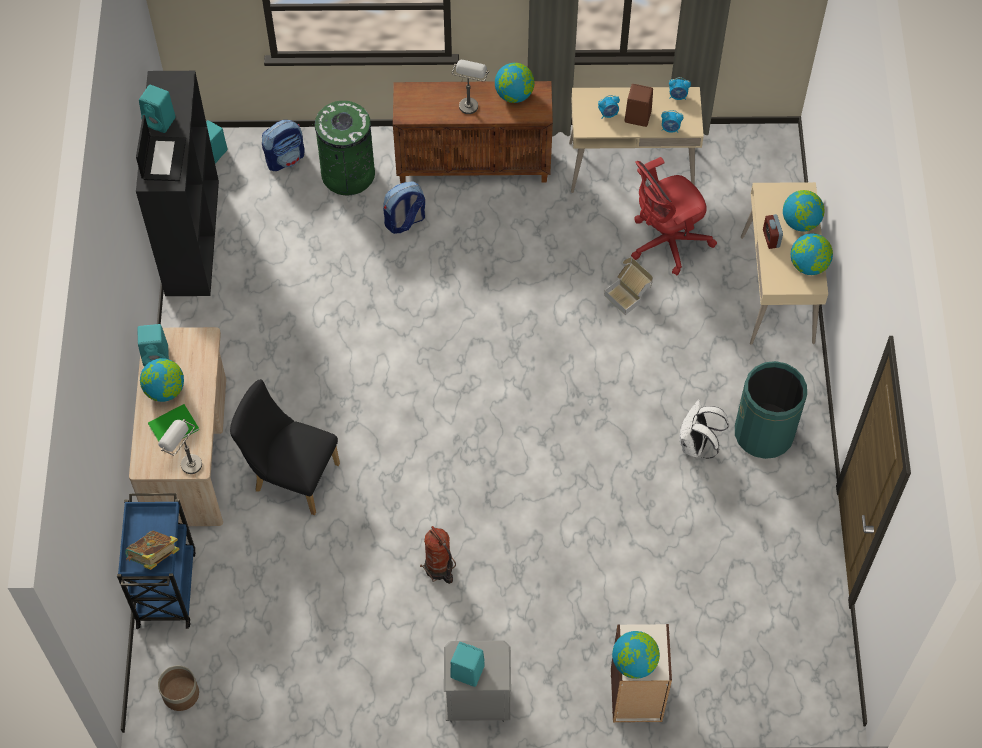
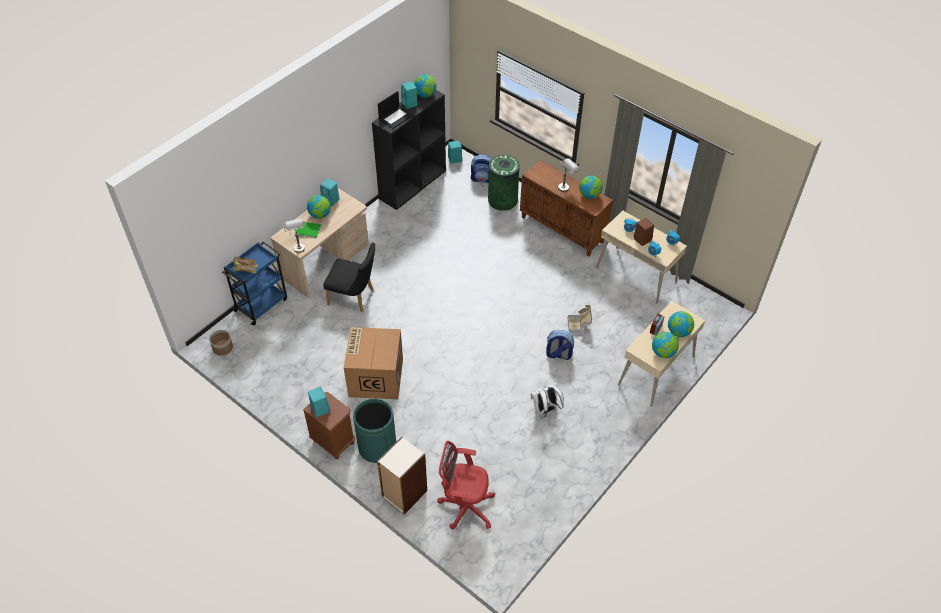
camera: 40 degrees right, 10 degrees down
black chair [230,379,340,515] -> black chair turned 135 degrees clockwise [323,242,375,312]
backpack [383,181,425,234] -> backpack moved to [546,330,574,360]
fire extinguisher [420,526,456,584] -> cardboard box [344,327,403,399]
grey nightstand [444,641,511,722] -> brown nightstand [303,392,355,459]
globe [612,631,660,679] -> globe moved to [414,75,436,97]
red office chair [631,157,717,276] -> red office chair moved to [437,441,495,529]
green trash can [735,361,807,459] -> green trash can moved to [353,398,396,463]

